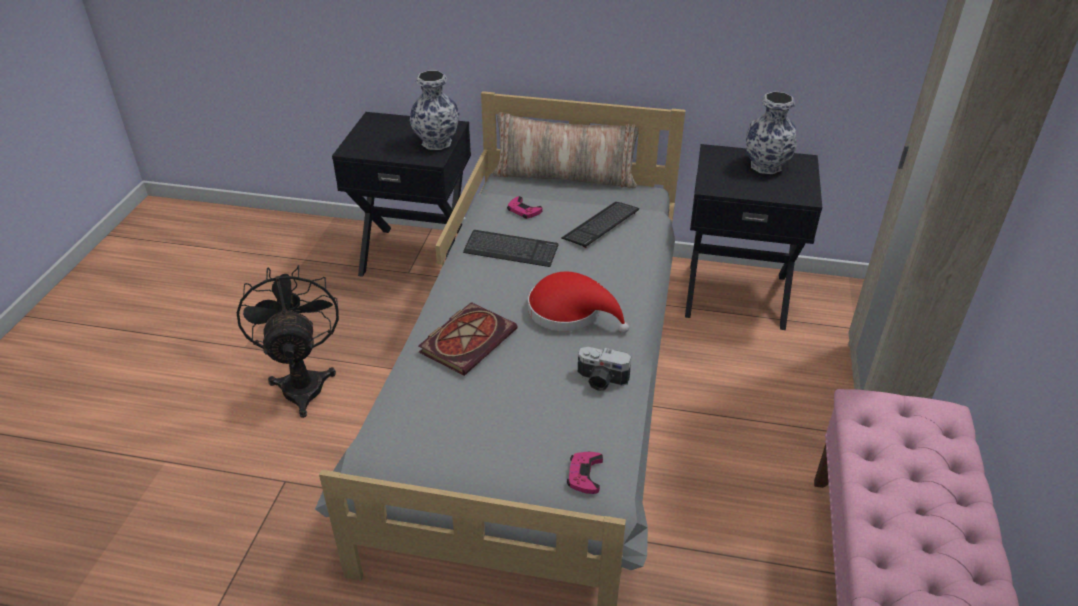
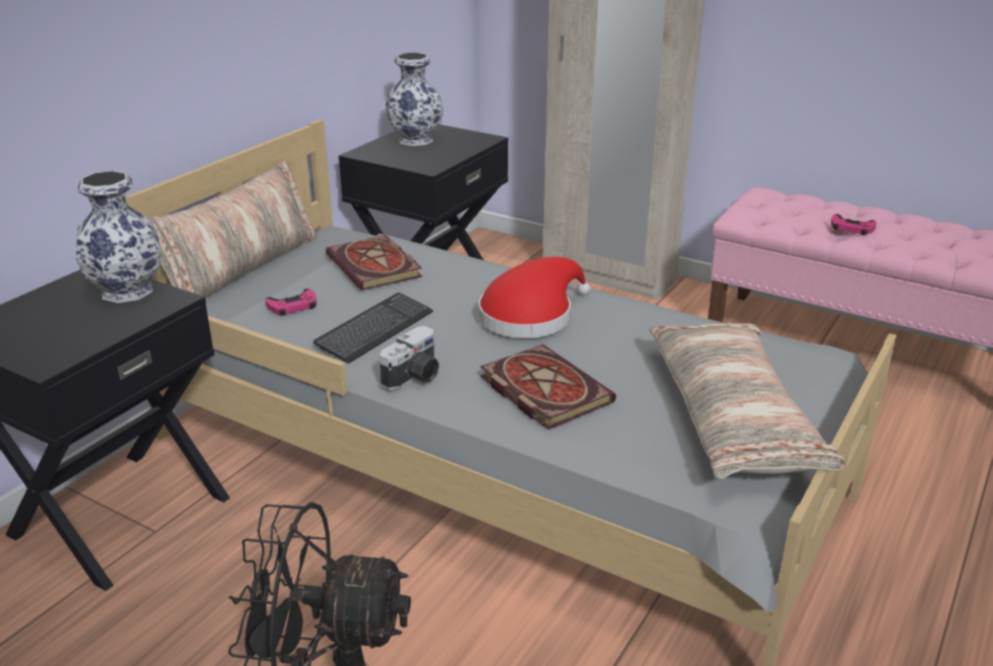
camera: 70 degrees left, 10 degrees down
keyboard [561,202,639,248] -> book [326,235,422,290]
pink game controller [567,452,603,494] -> pink game controller moved to [831,214,877,235]
camera [578,347,631,391] -> camera moved to [380,326,439,390]
none -> pillow [649,323,845,479]

